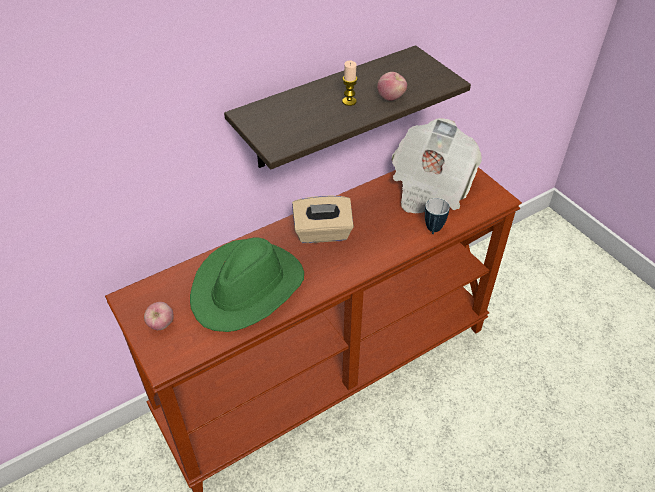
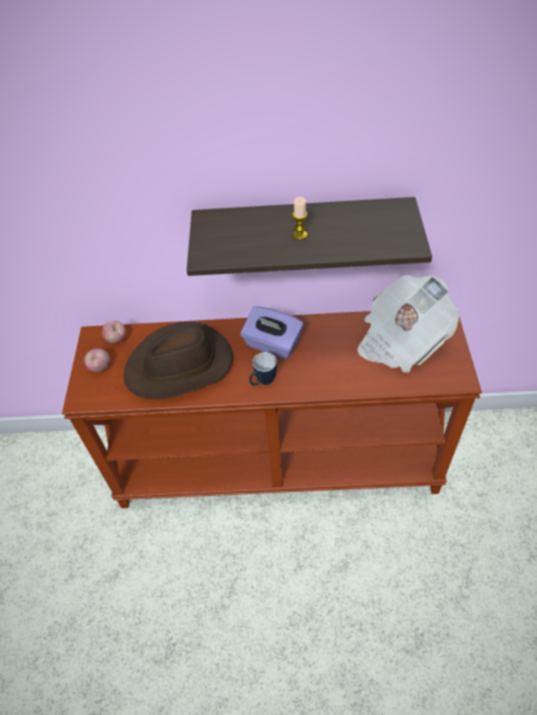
camera: 35 degrees right, 5 degrees up
green hat [190,238,304,332] -> brown hat [124,322,233,399]
beige tissue box [292,196,354,243] -> purple tissue box [240,306,304,359]
apple [377,72,407,101] -> apple moved to [102,321,126,343]
mug [425,198,450,234] -> mug moved to [249,352,277,385]

